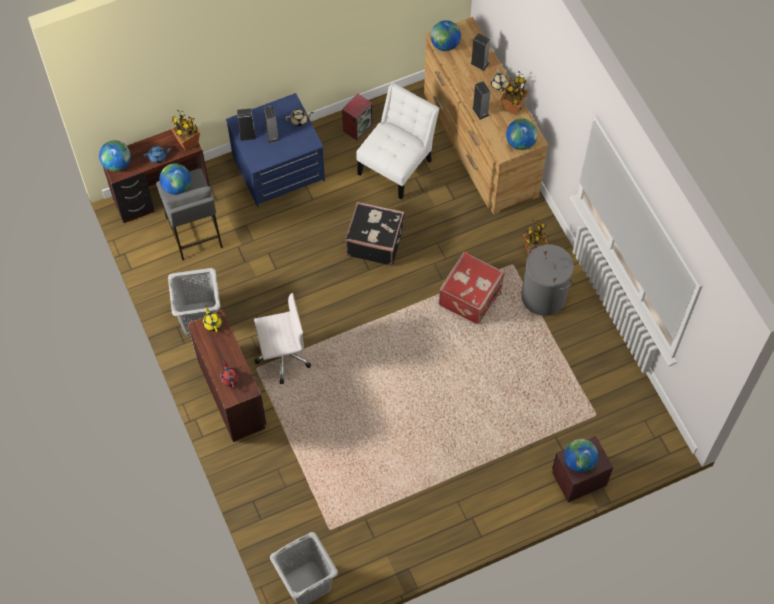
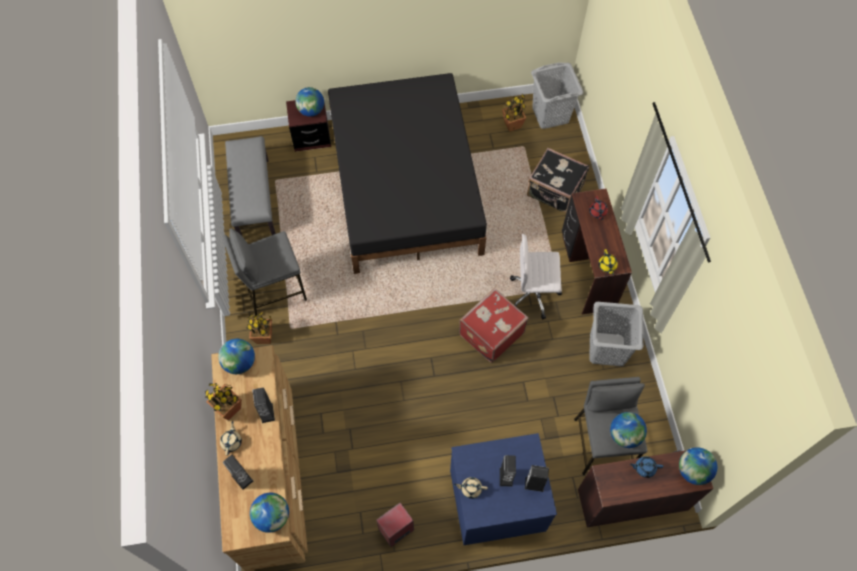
camera: 165 degrees left, 0 degrees up
potted plant [171,110,200,151] -> potted plant moved to [502,94,526,132]
black suitcase [345,201,405,266] -> black suitcase moved to [527,148,589,213]
white chair [356,83,440,199] -> none
red suitcase [439,251,505,324] -> red suitcase moved to [459,288,529,363]
grey laundry basket [521,245,574,316] -> grey stool [222,228,307,315]
none -> grey bench [225,136,276,237]
none -> black bed [328,73,487,274]

